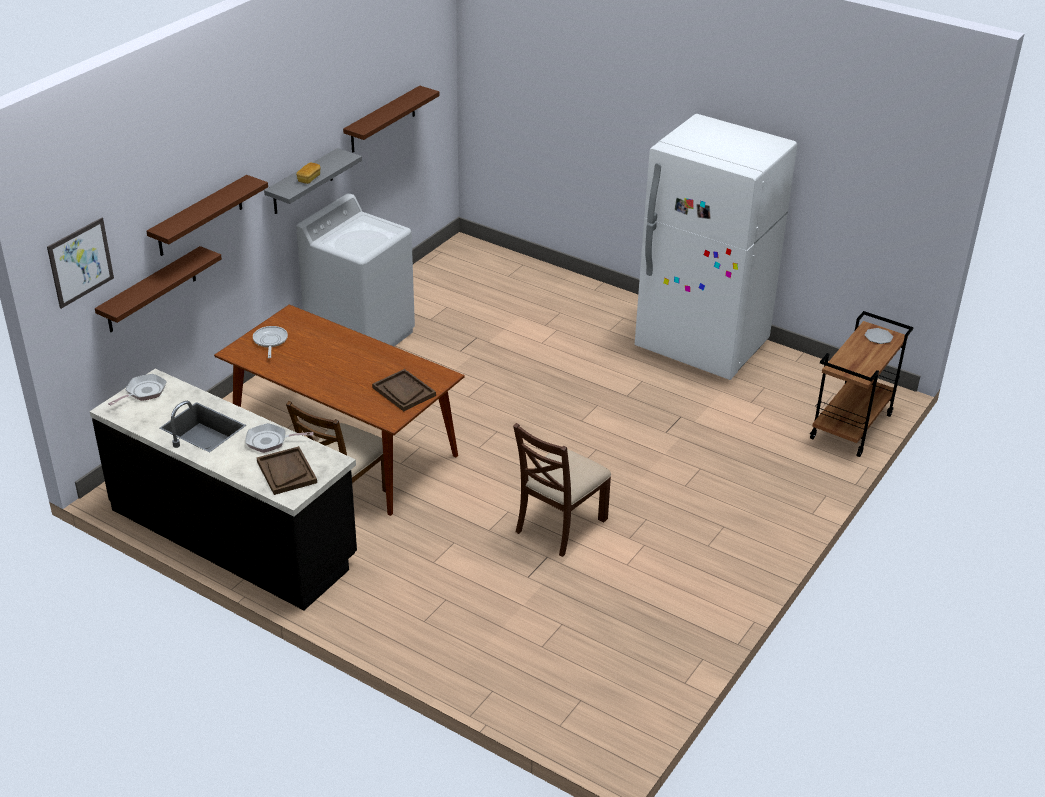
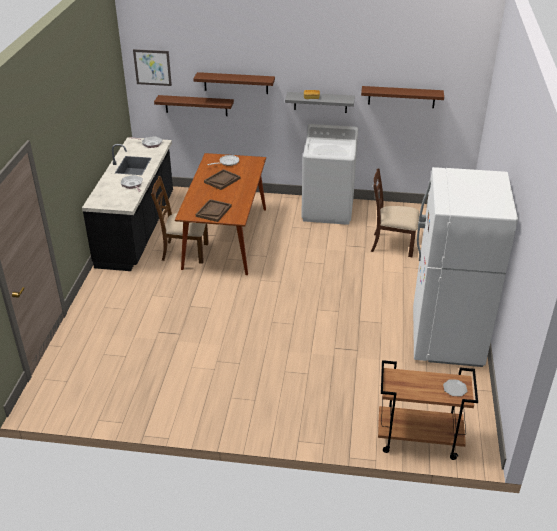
camera: 65 degrees right, 0 degrees up
brown tray [257,446,317,495] -> brown tray moved to [204,169,240,190]
brown chair [513,423,611,557] -> brown chair moved to [371,168,419,257]

